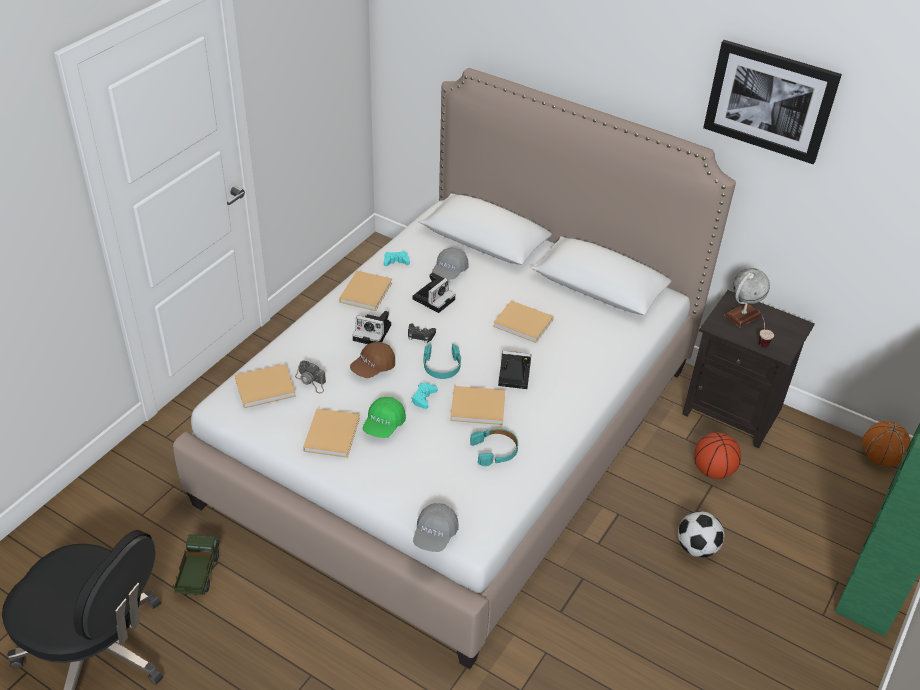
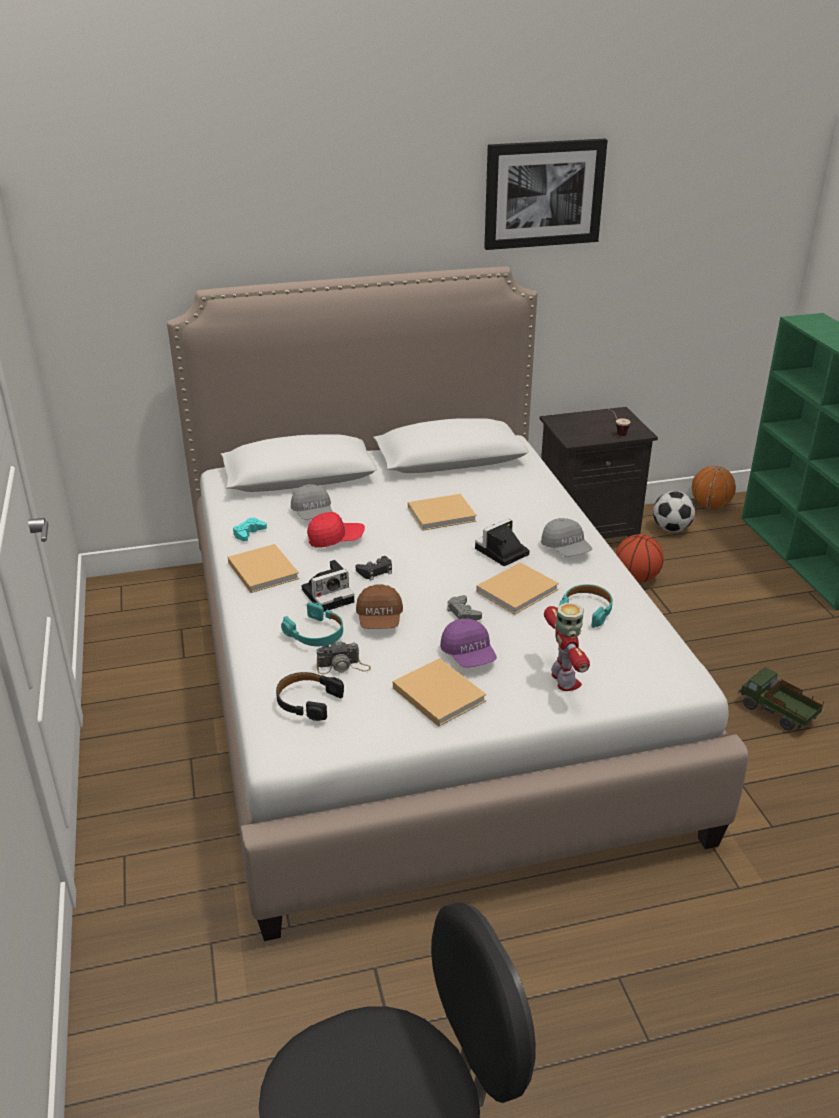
camera: 45 degrees left, 10 degrees down
toy truck [173,534,220,596] -> toy truck moved to [738,667,824,731]
beige book [235,364,296,408] -> black headphones [276,672,344,721]
green cap [362,397,406,438] -> purple cap [440,618,497,667]
turquoise game controller [411,383,437,409] -> grey game controller [447,595,482,621]
camera [413,273,455,313] -> red cap [307,512,365,548]
grey cap [413,503,459,552] -> grey cap moved to [541,518,592,557]
turquoise headphones [423,344,461,379] -> turquoise headphones moved to [281,602,343,646]
football [678,511,725,558] -> football moved to [653,491,695,532]
globe [724,268,770,328] -> none
none -> toy robot [544,603,590,691]

